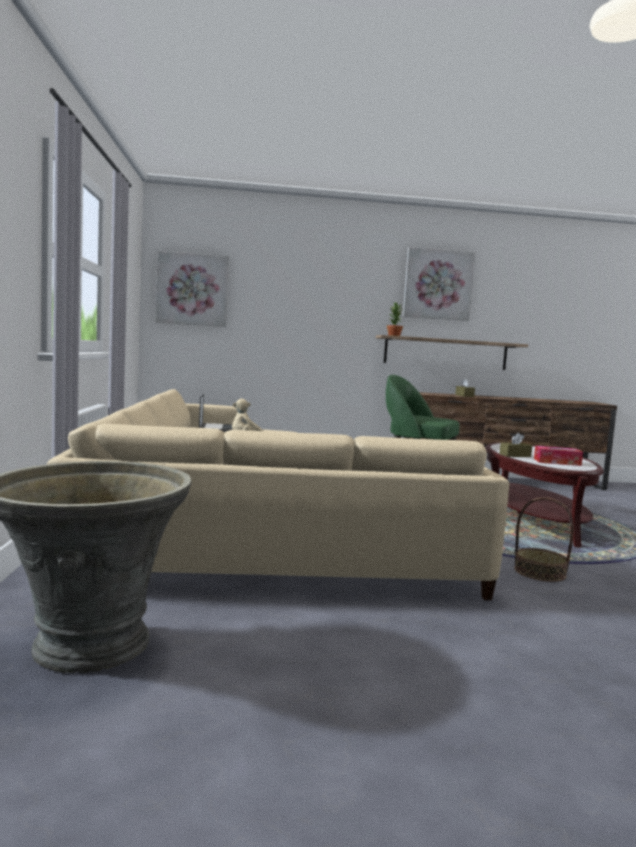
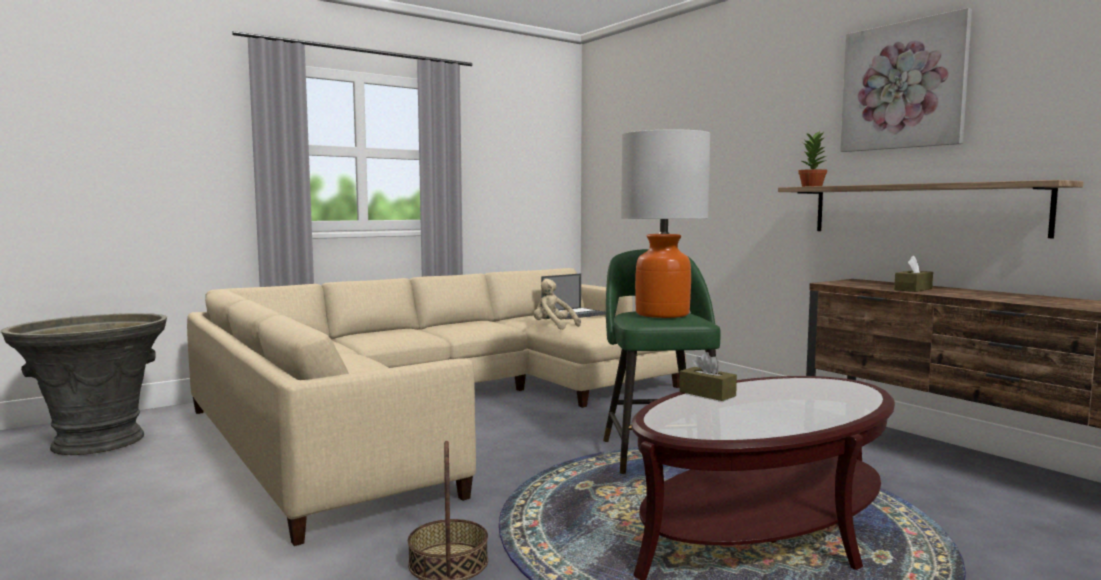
camera: 60 degrees right, 0 degrees up
picture [155,251,229,327] -> none
tissue box [534,446,583,466] -> none
none -> table lamp [621,129,710,318]

